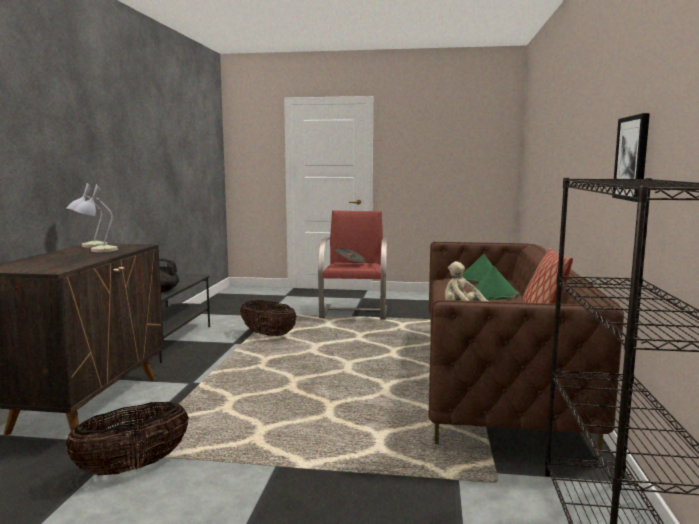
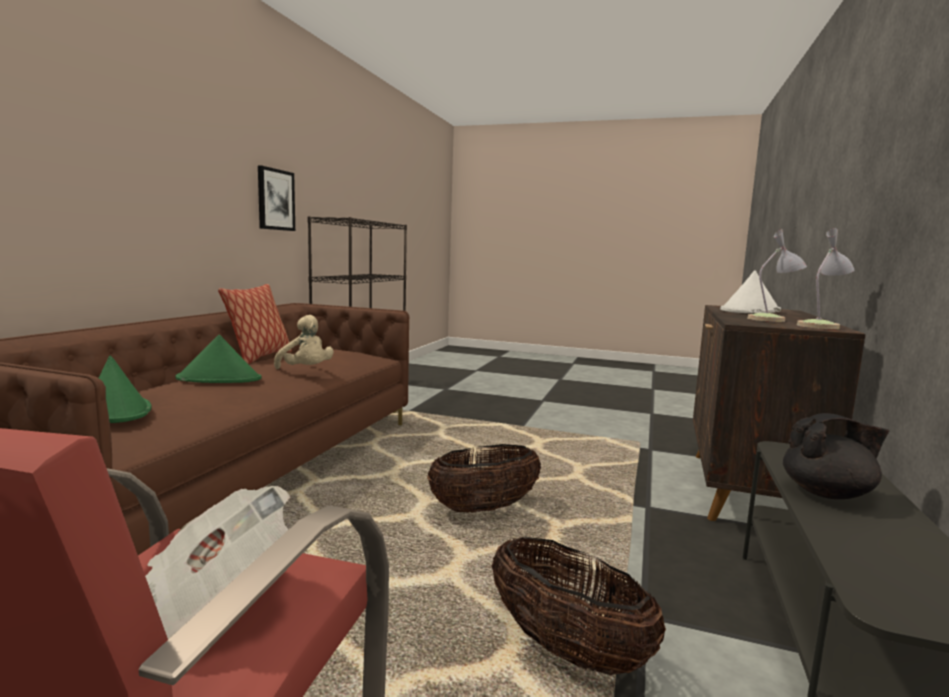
camera: 170 degrees left, 0 degrees up
basket [65,402,189,475] -> basket moved to [427,444,541,513]
none -> white hat [720,270,781,313]

